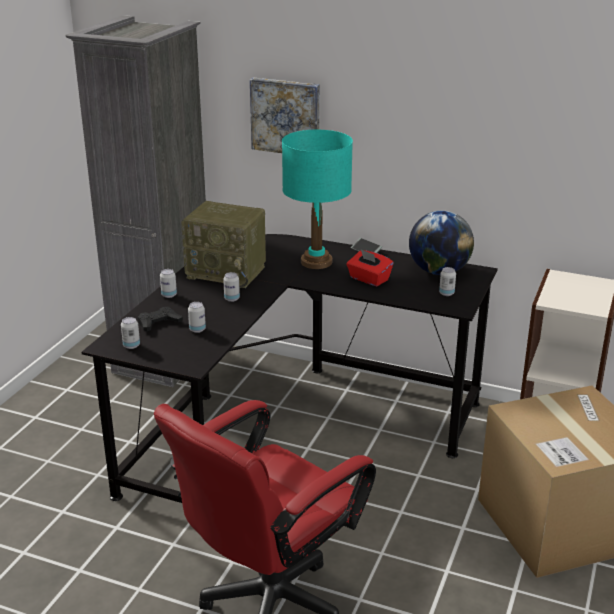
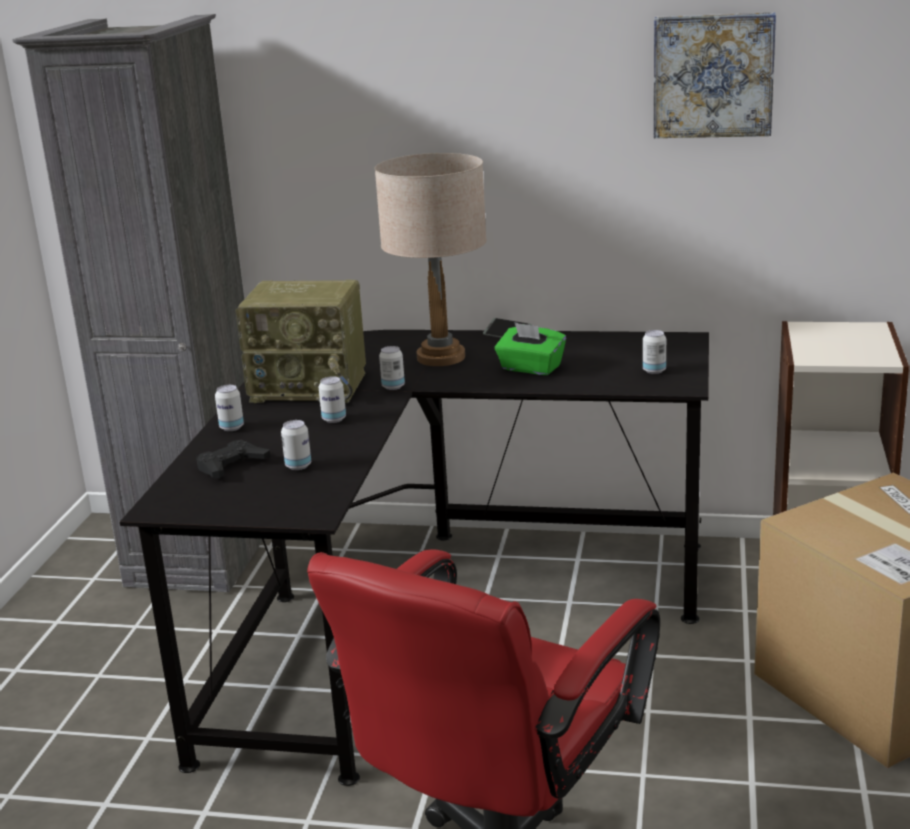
camera: 10 degrees left, 5 degrees down
can [121,317,140,349] -> can moved to [379,346,405,390]
picture [250,77,320,153] -> picture moved to [654,12,776,138]
turquoise table lamp [282,130,353,269] -> beige table lamp [375,153,487,366]
red tissue box [346,249,393,286] -> green tissue box [495,322,566,375]
globe [409,211,474,275] -> none

